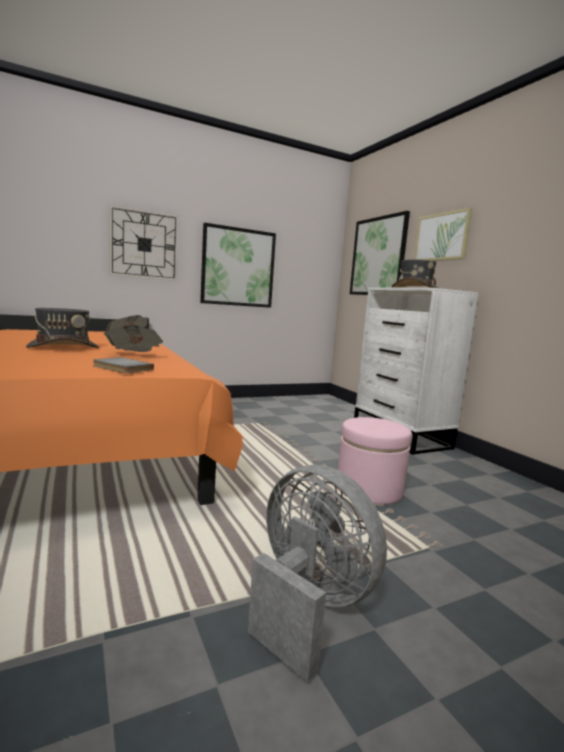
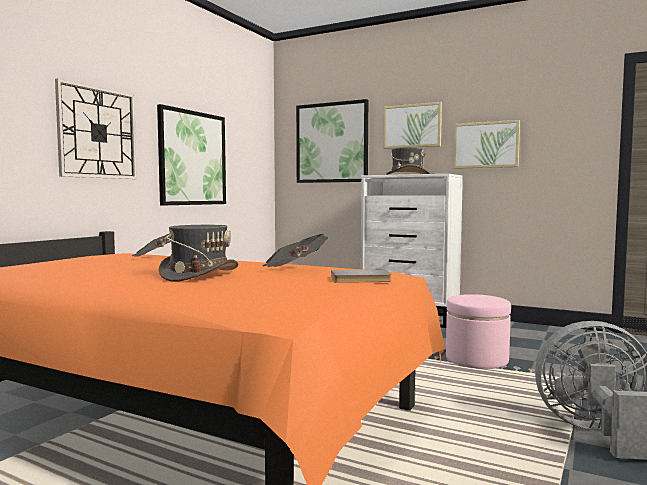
camera: 35 degrees left, 5 degrees down
none -> picture [453,120,520,169]

